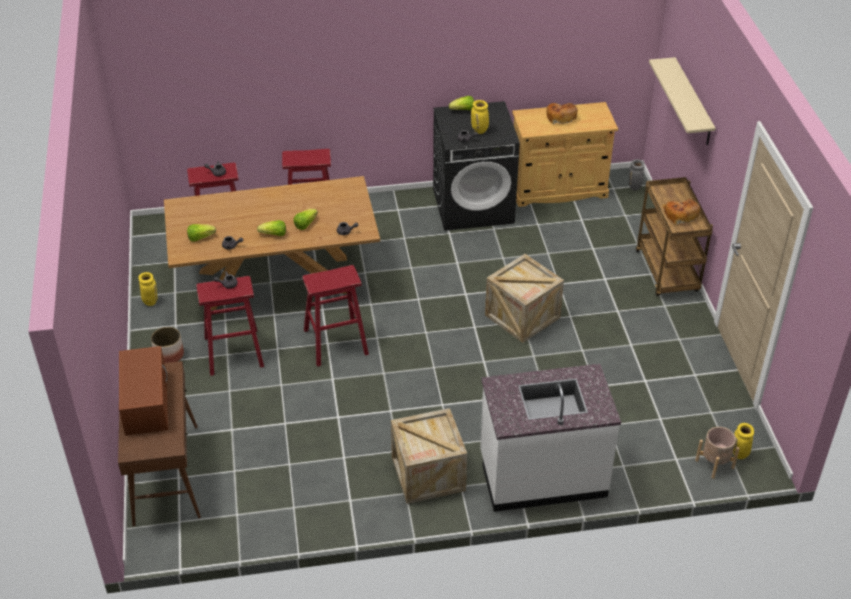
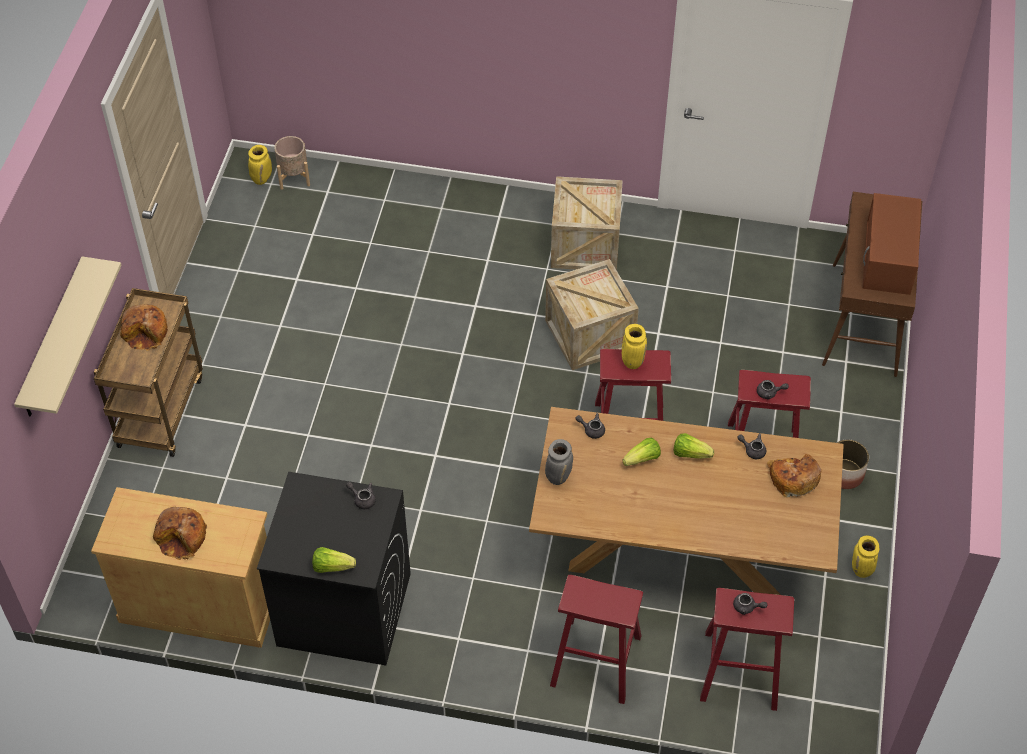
camera: 160 degrees left, 10 degrees up
lettuce [187,224,216,242] -> bread [767,454,822,498]
yellow vase [471,100,489,134] -> yellow vase moved to [622,324,647,369]
white counter [480,364,621,512] -> none
crate [485,254,564,343] -> crate moved to [545,259,639,370]
grey vase [628,159,645,190] -> grey vase moved to [545,439,573,485]

